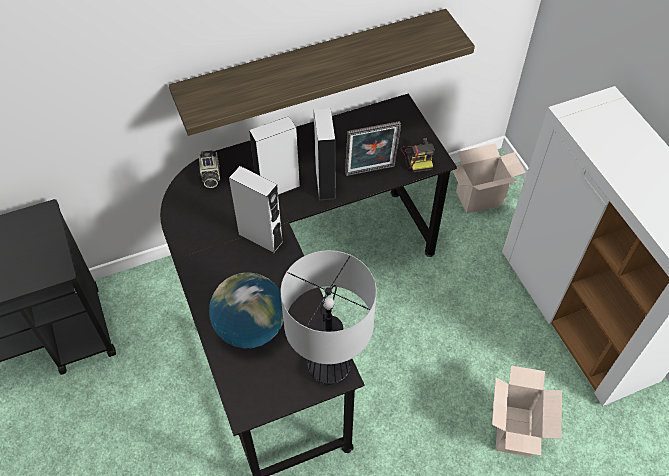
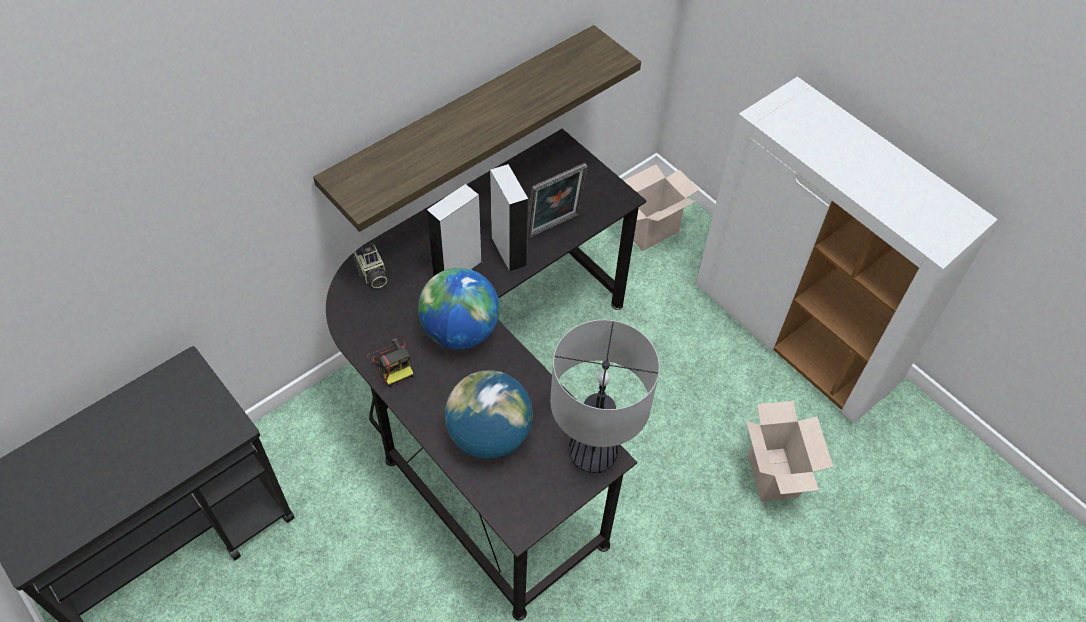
camera: 20 degrees left, 0 degrees up
grey speaker [229,166,284,253] -> globe [418,268,500,349]
camera [401,138,435,172] -> camera moved to [367,338,414,387]

